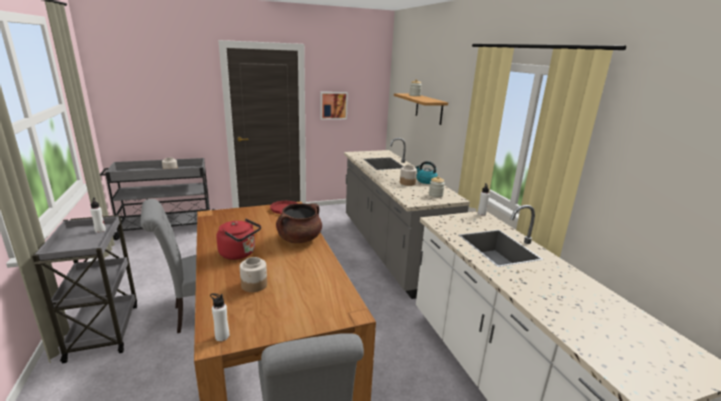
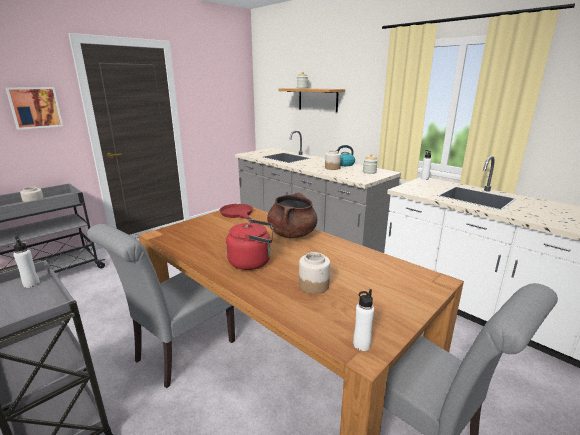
camera: 25 degrees left, 0 degrees up
picture [320,92,348,120] -> picture moved to [6,87,63,130]

